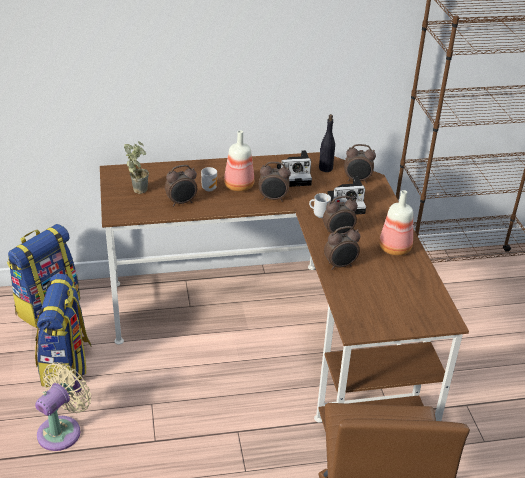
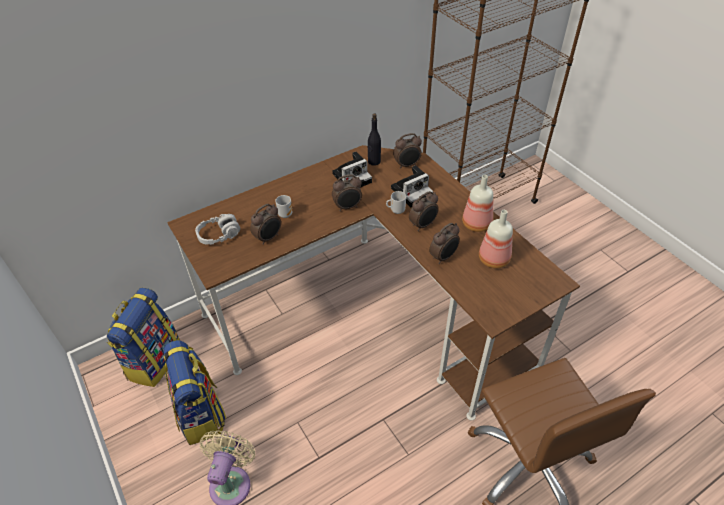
camera: 20 degrees left, 10 degrees up
potted plant [124,141,149,194] -> grey headphones [195,214,240,245]
bottle [224,130,254,192] -> bottle moved to [479,210,513,268]

